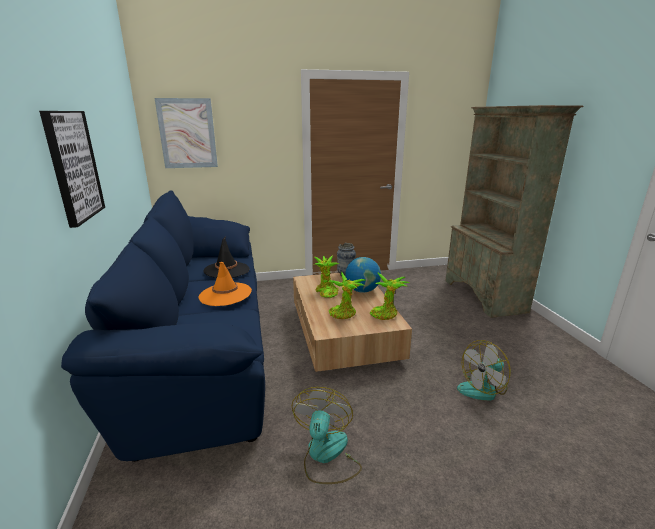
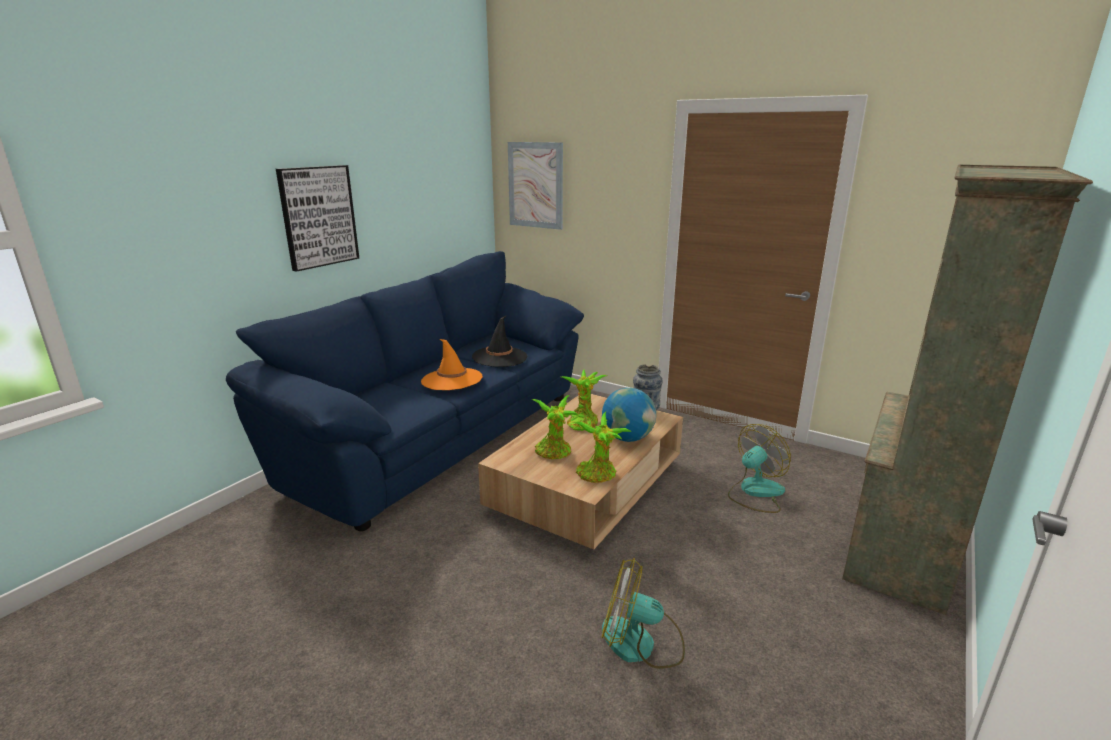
camera: 45 degrees right, 0 degrees up
fan [292,387,362,484] -> fan moved to [728,424,791,513]

